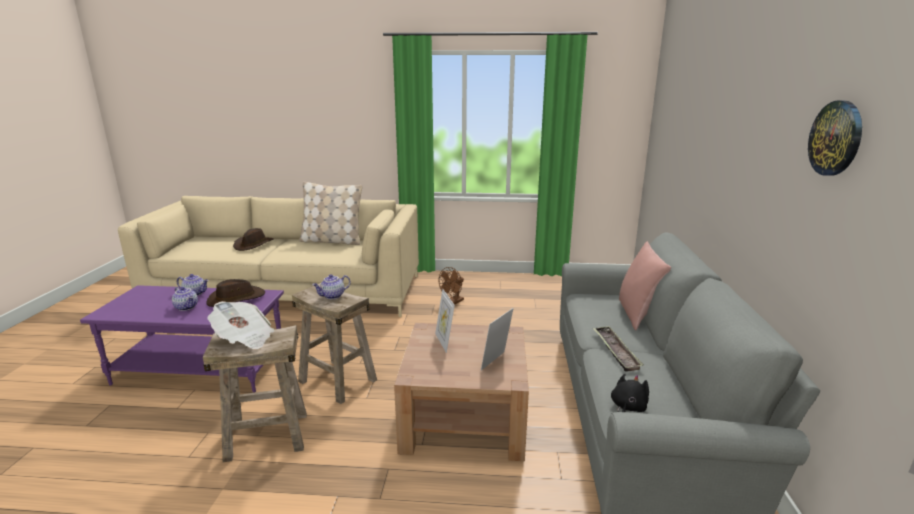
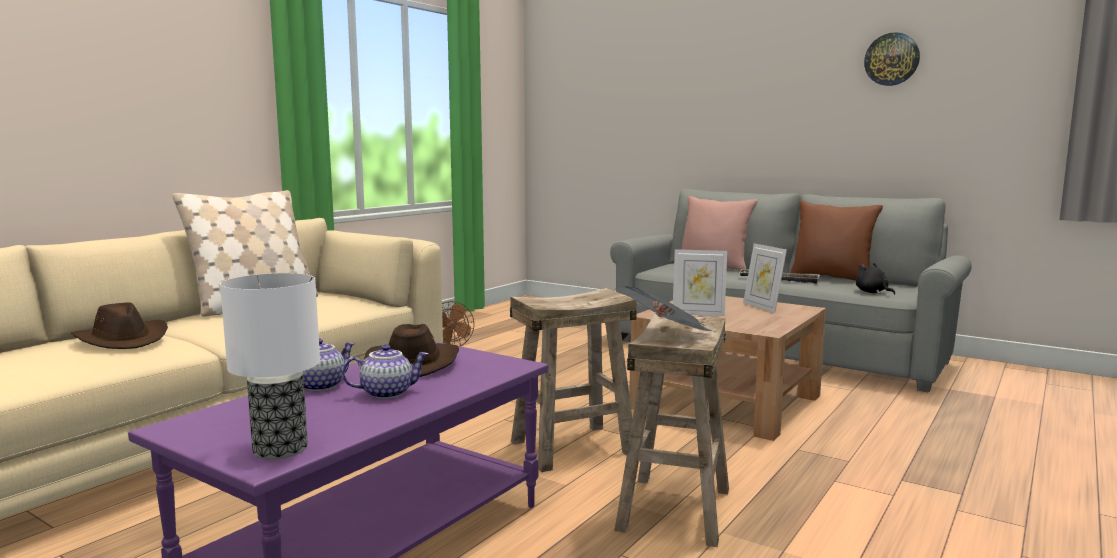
camera: 60 degrees left, 10 degrees down
teapot [312,274,351,299] -> none
none -> table lamp [220,273,320,460]
none -> brown pillow [790,201,883,281]

